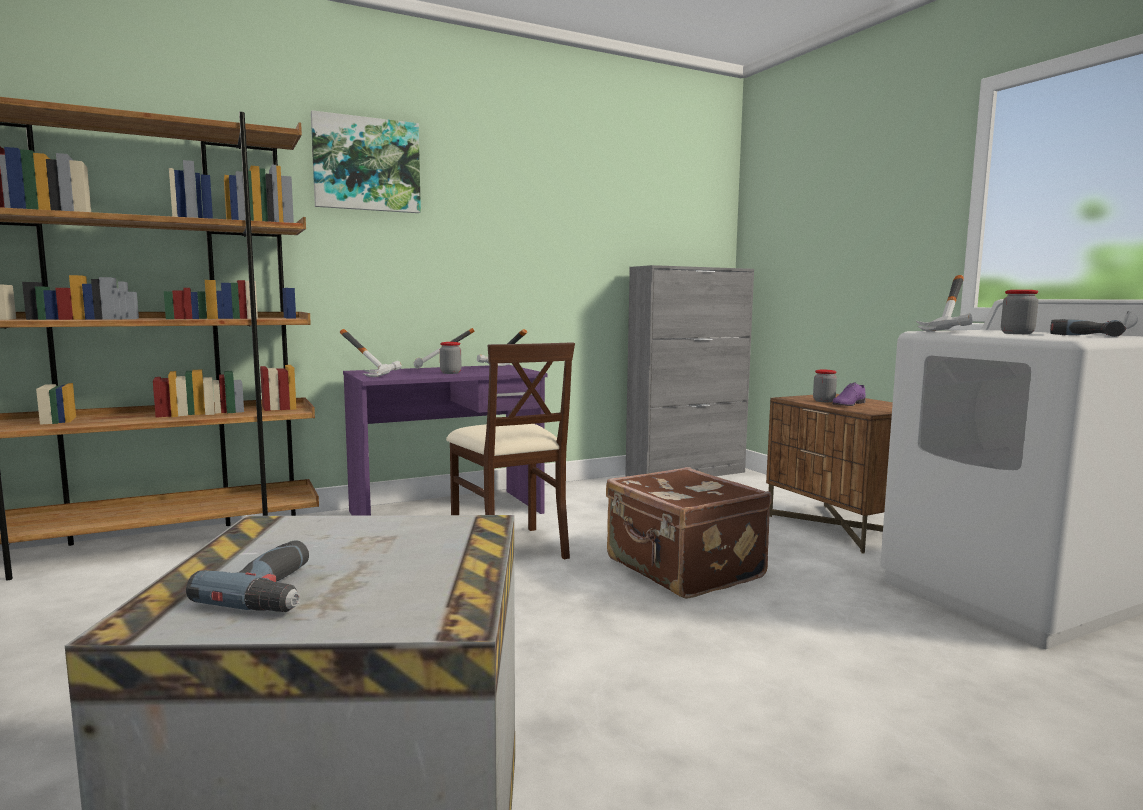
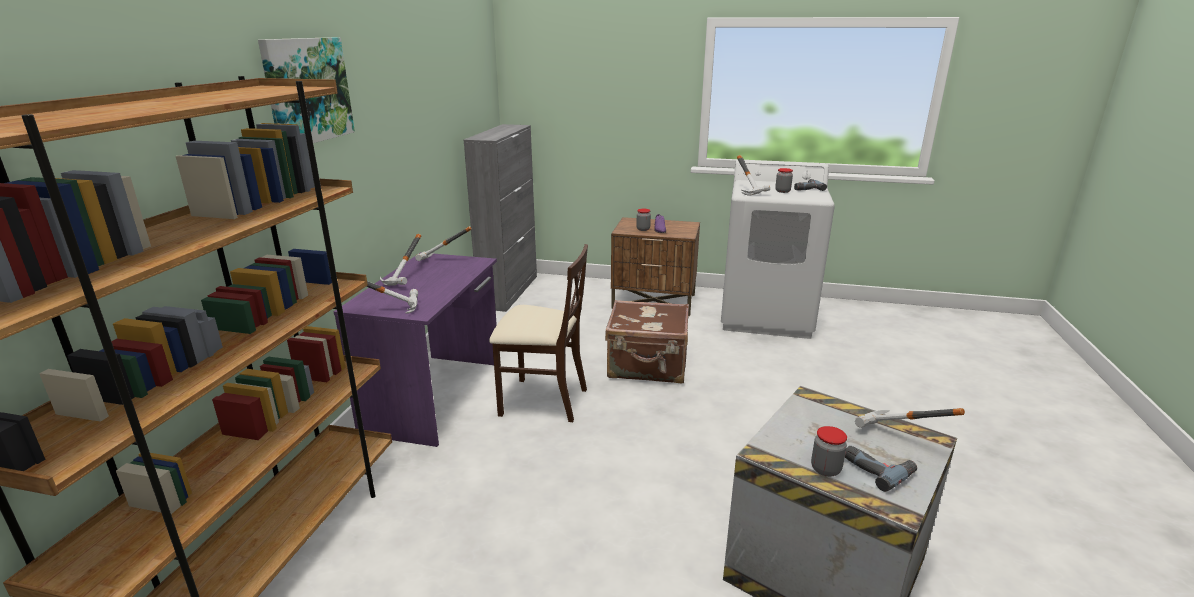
camera: 50 degrees left, 15 degrees up
jar [440,342,461,374] -> jar moved to [811,426,847,477]
none -> hammer [855,408,965,428]

